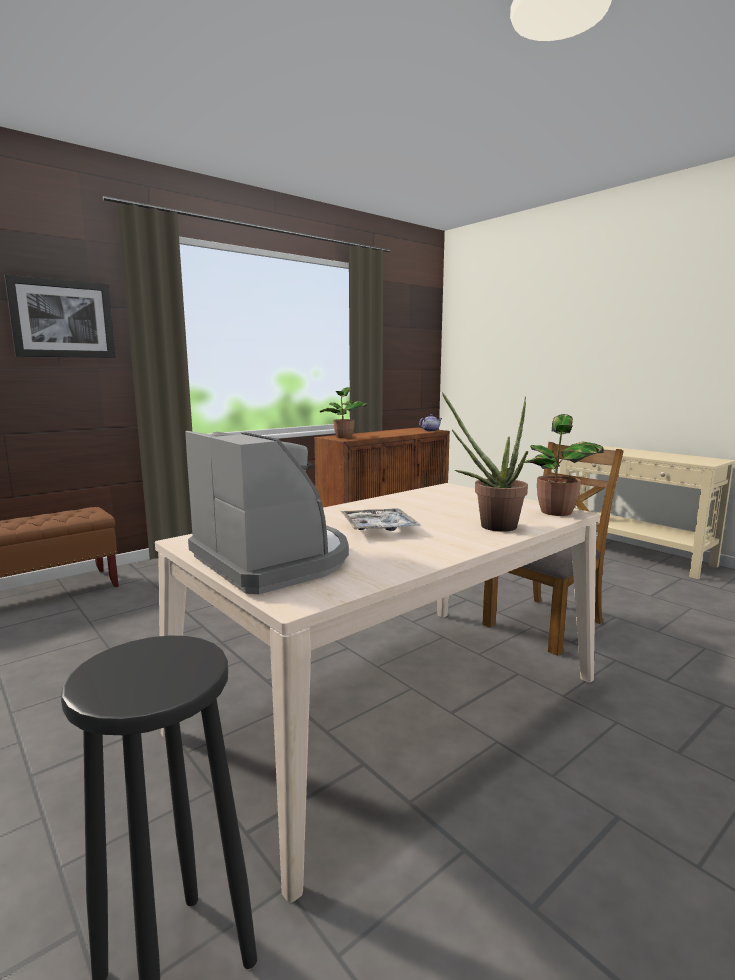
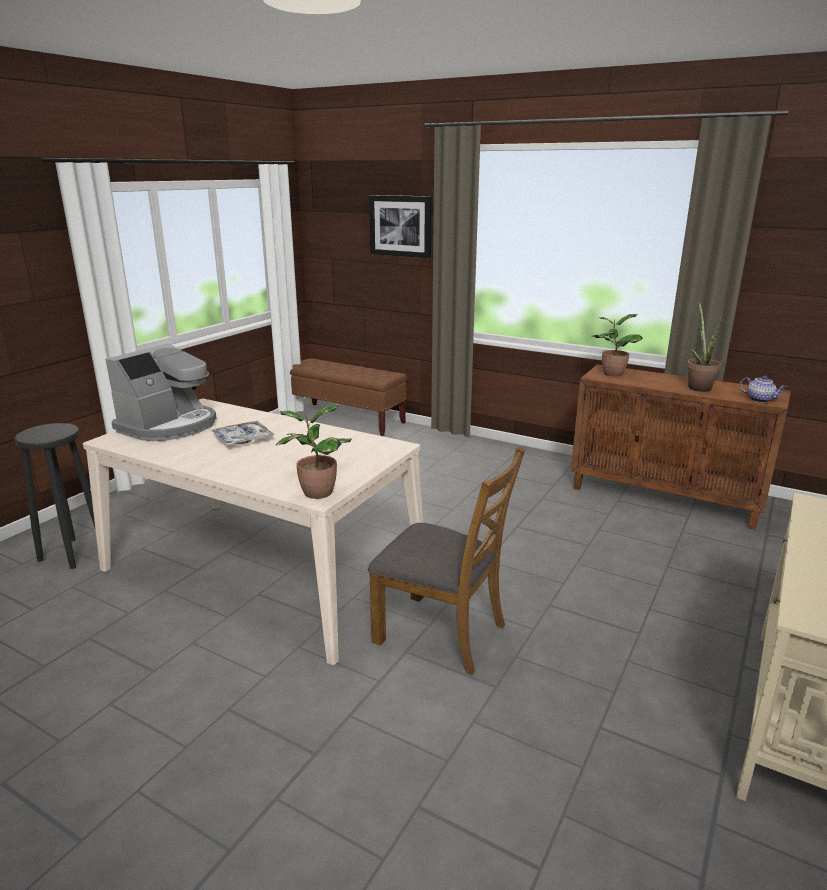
camera: 70 degrees right, 10 degrees up
potted plant [442,392,528,532] -> potted plant moved to [687,301,723,392]

